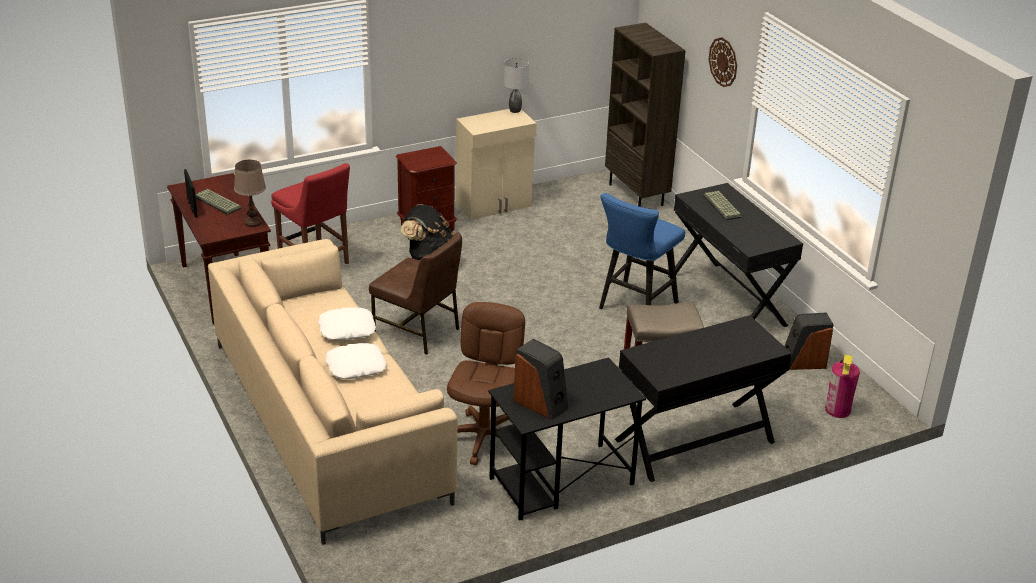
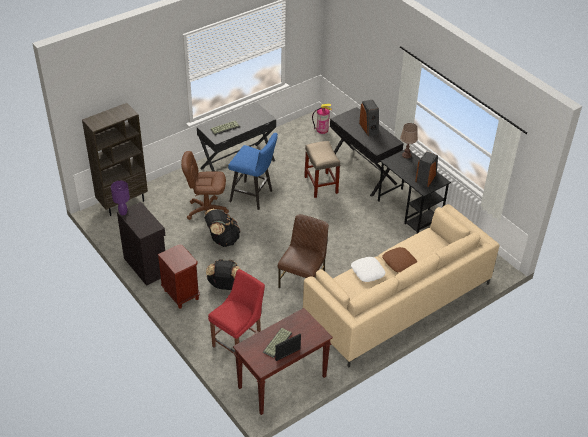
camera: 100 degrees left, 10 degrees up
brown table lamp [234,160,266,227] -> brown table lamp moved to [400,123,418,158]
white pillow [326,343,387,379] -> brown pillow [382,247,417,272]
brown office chair [447,302,525,465] -> brown office chair moved to [181,151,229,220]
beige cabinet [456,109,537,220] -> black cabinet [117,202,165,286]
grey table lamp [504,58,529,113] -> purple table lamp [111,181,130,215]
wall clock [709,37,737,87] -> none
speaker [784,312,834,370] -> speaker moved to [359,99,379,136]
none -> black backpack [205,209,240,247]

